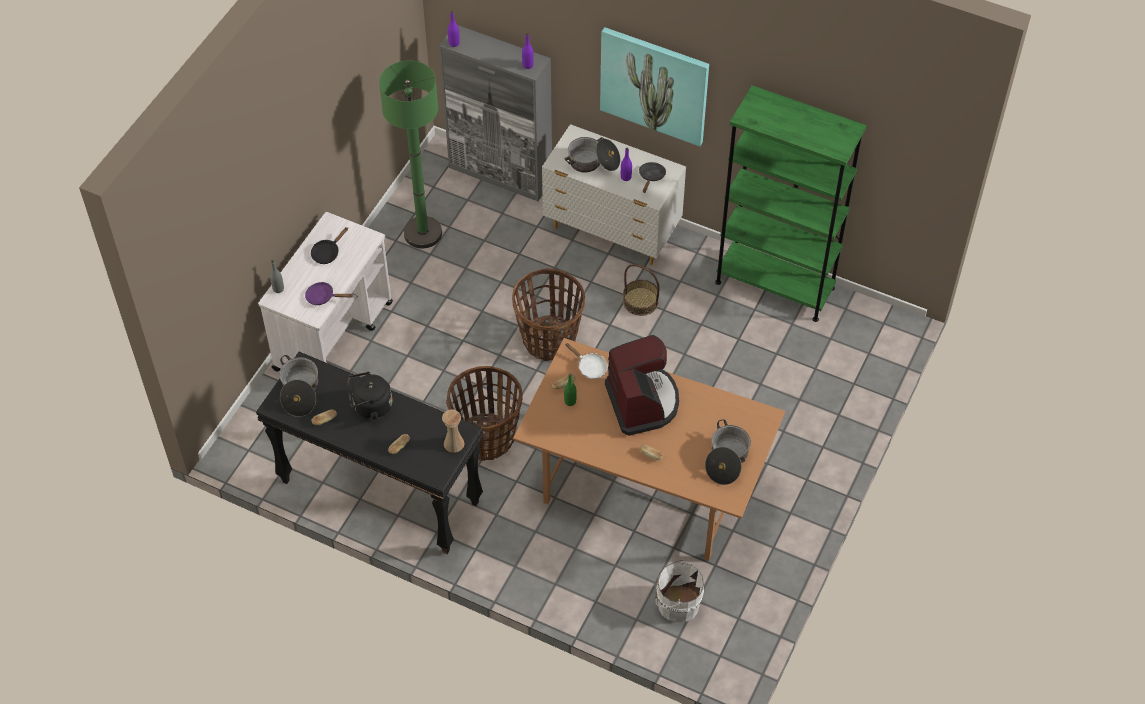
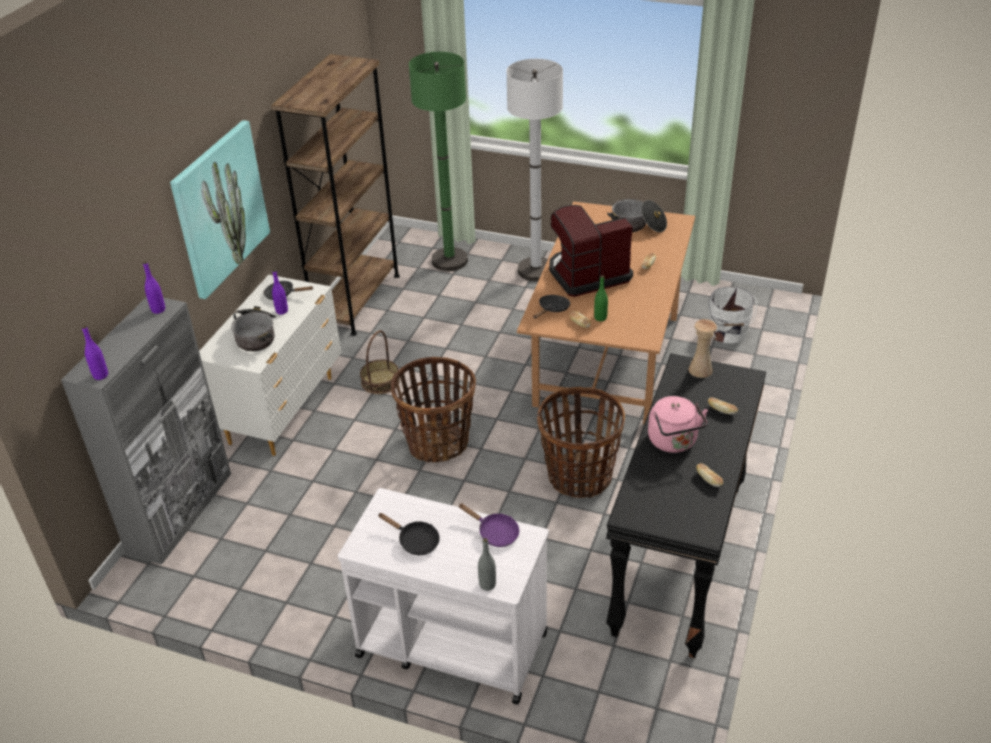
camera: 95 degrees left, 15 degrees down
cooking pot [279,355,319,417] -> none
purple frying pan [305,282,353,305] -> purple frying pan turned 60 degrees counterclockwise [458,503,519,547]
black kettle [347,372,392,420] -> pink kettle [648,396,708,453]
green floor lamp [379,61,442,248] -> green floor lamp moved to [409,52,468,271]
white frying pan [565,343,608,379] -> black frying pan [533,295,570,319]
green bookcase [715,85,867,322] -> brown bookcase [271,54,400,336]
none -> white floor lamp [506,59,563,281]

